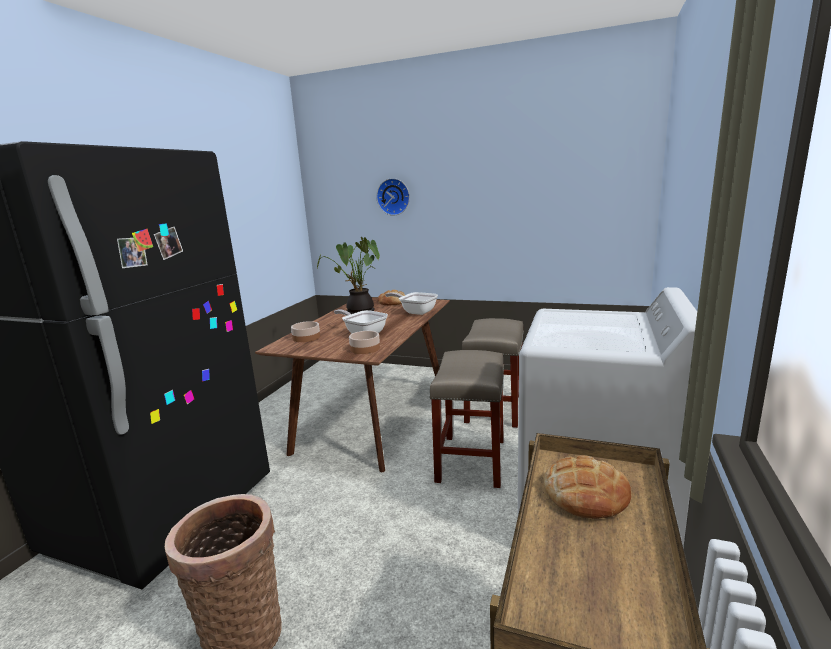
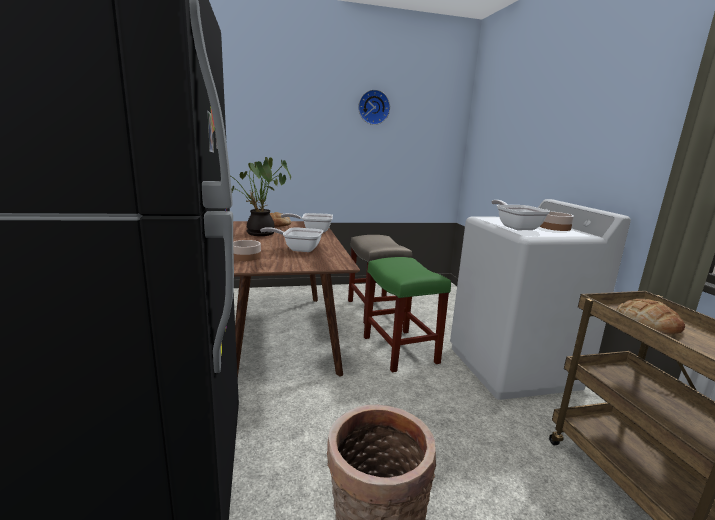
camera: 35 degrees left, 0 degrees up
bowl [349,331,380,354] -> bowl moved to [540,212,574,231]
wall clock [376,178,410,216] -> wall clock moved to [358,89,390,125]
beige stool [430,350,504,488] -> green stool [364,257,451,372]
none -> frying pan [491,200,550,230]

